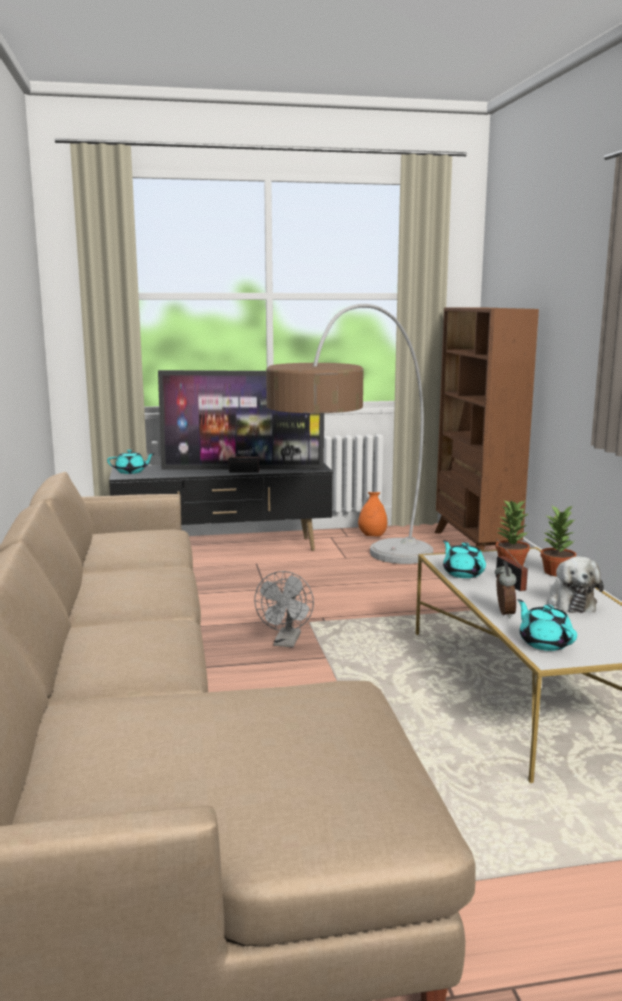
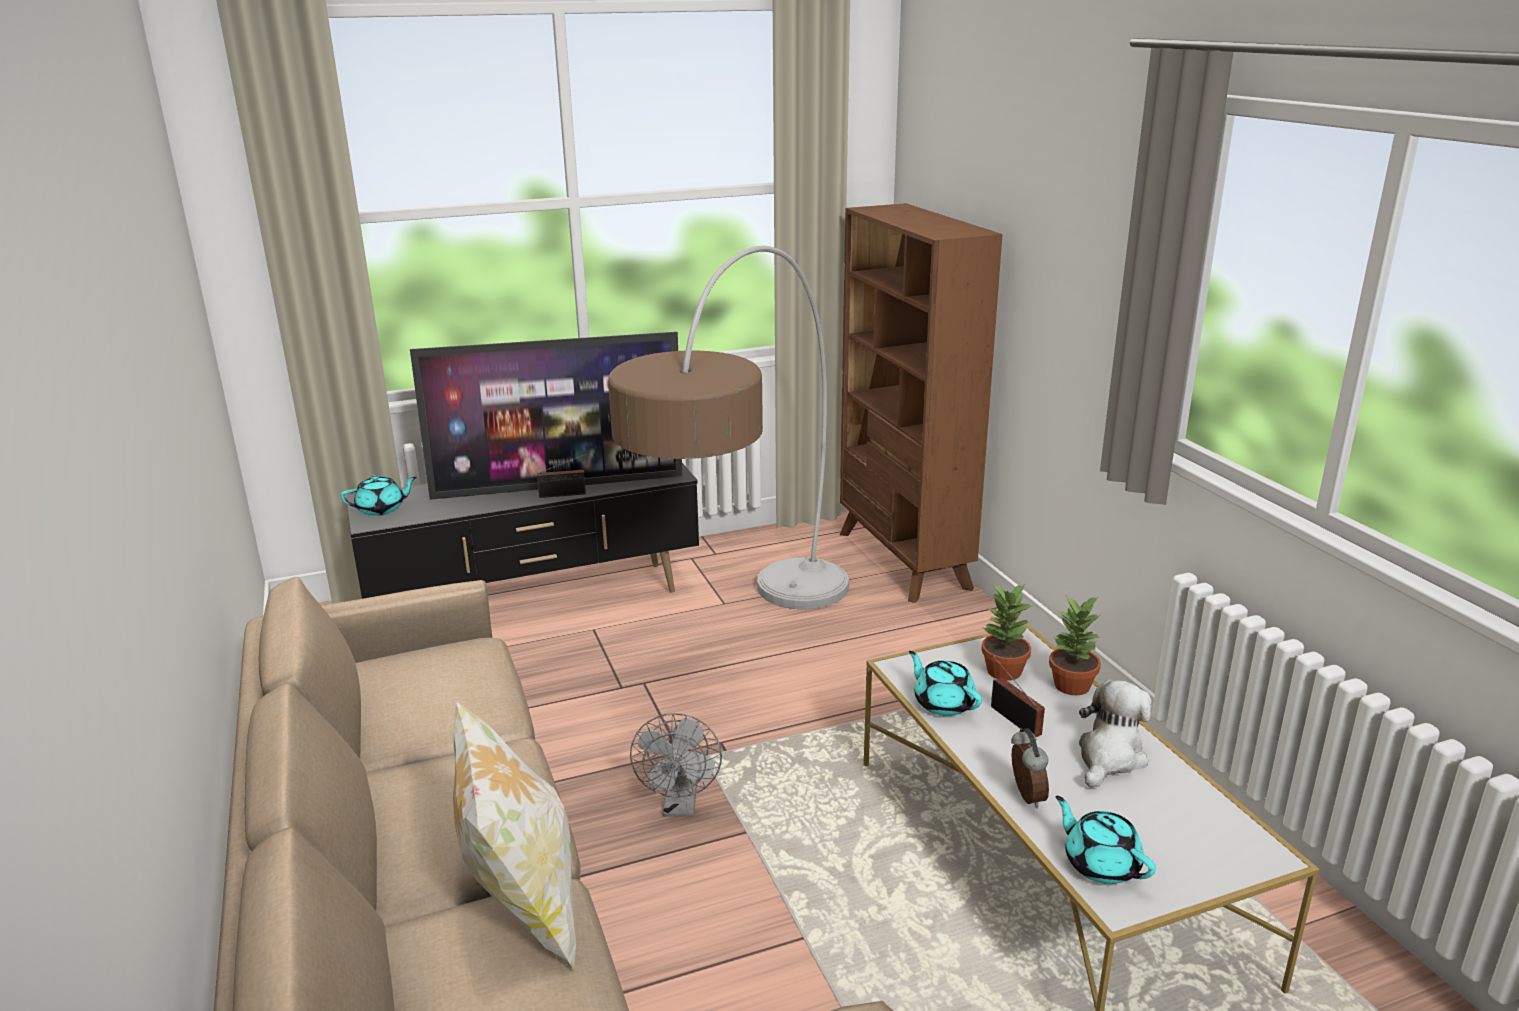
camera: 10 degrees left, 10 degrees up
orange vase [358,492,387,537] -> none
plush toy [547,556,604,613] -> plush toy turned 135 degrees counterclockwise [1079,680,1152,788]
none -> pillow [453,698,576,972]

